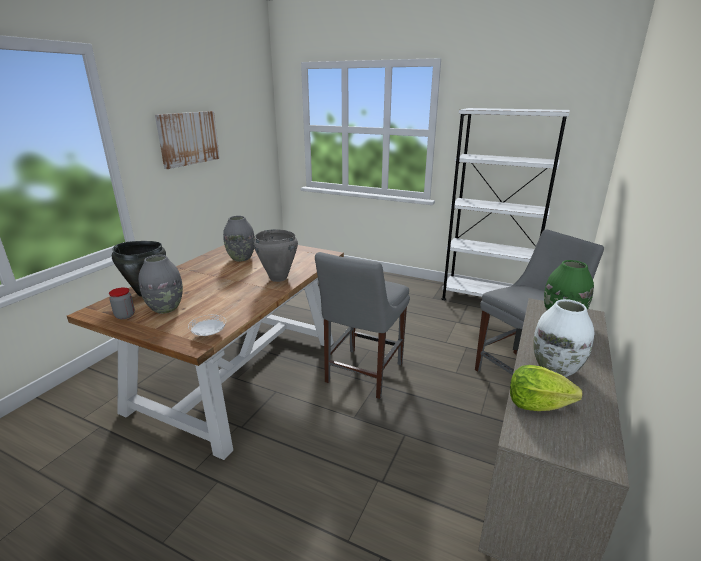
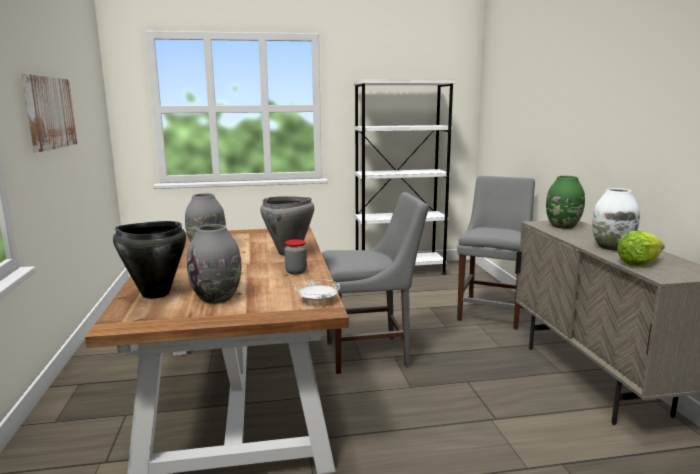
camera: 35 degrees left, 10 degrees down
jar [109,287,135,319] -> jar moved to [284,239,307,274]
grey chair [315,252,410,399] -> grey chair turned 90 degrees counterclockwise [322,192,429,374]

